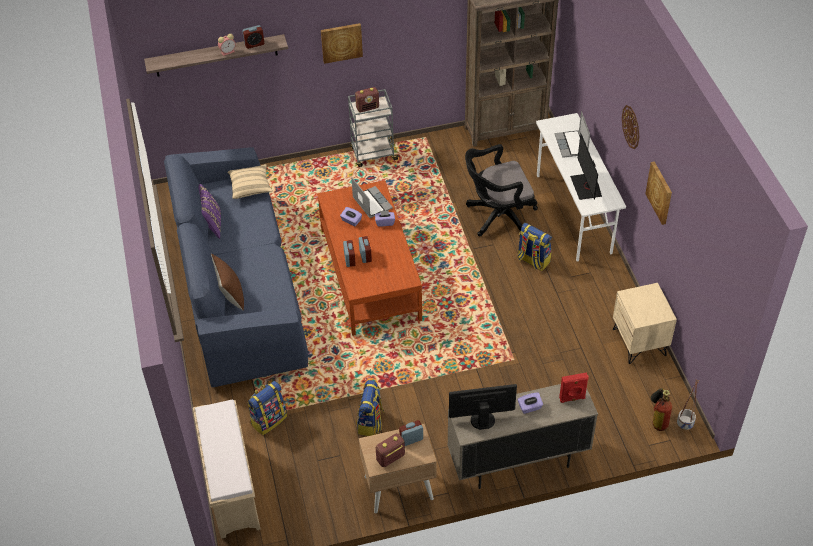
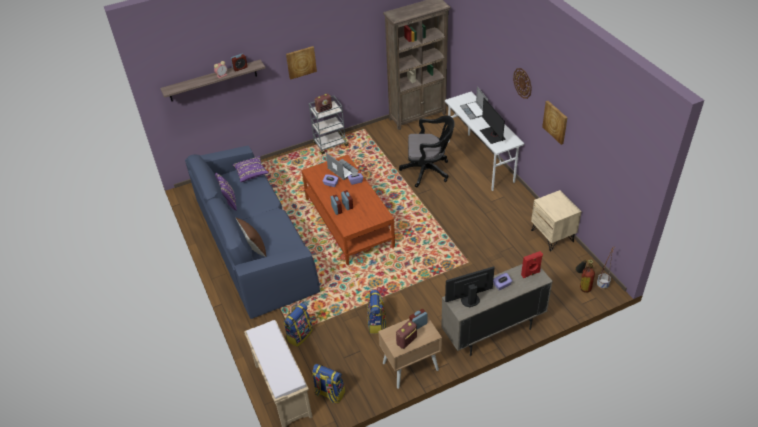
camera: 10 degrees left, 5 degrees down
beige pillow [227,164,273,199] -> purple pillow [233,156,269,182]
black office chair [465,144,538,237] -> black office chair turned 150 degrees counterclockwise [399,115,455,187]
backpack [517,223,552,271] -> backpack moved to [312,364,345,403]

